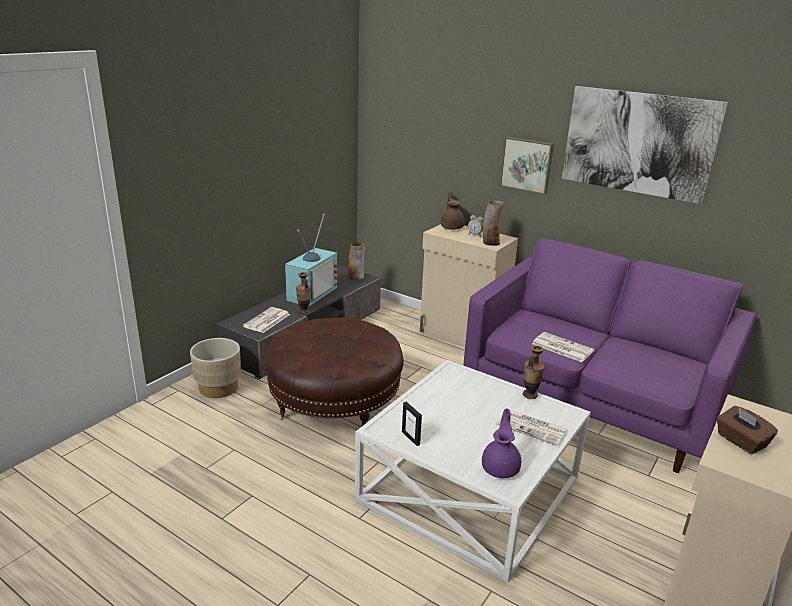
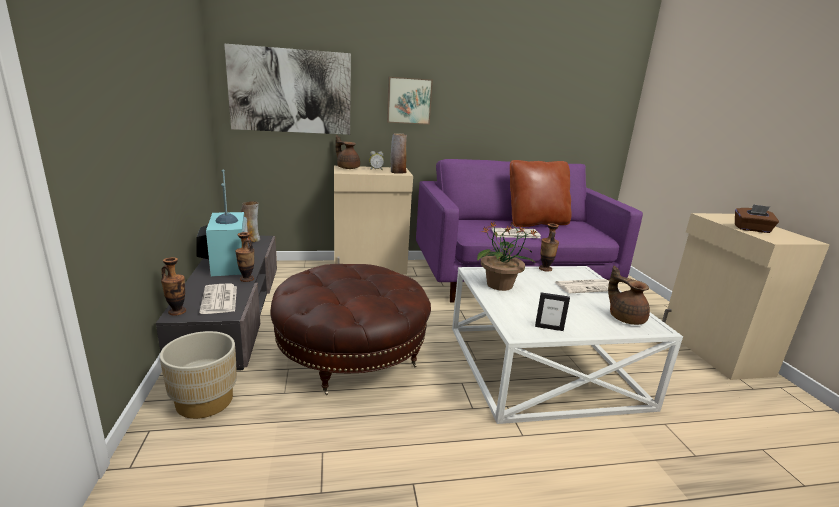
camera: 45 degrees left, 5 degrees down
purple teapot [482,408,521,478] -> brown teapot [608,266,650,325]
picture [562,86,728,204] -> picture moved to [224,43,351,135]
none -> vase [161,257,186,316]
none -> potted plant [477,221,537,291]
none -> brown pillow [510,160,571,227]

